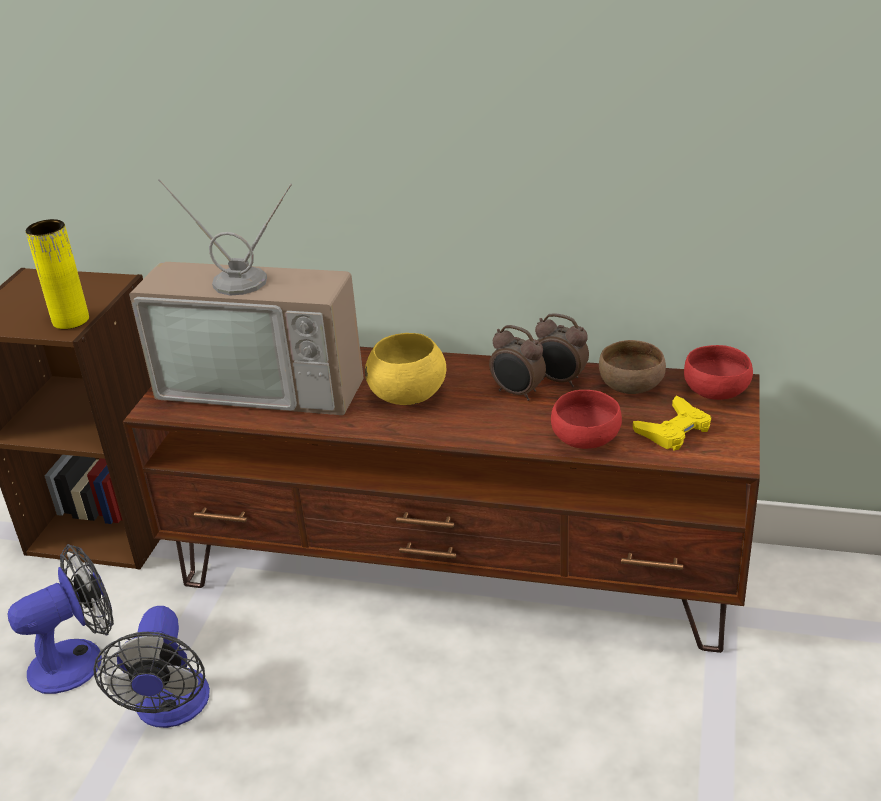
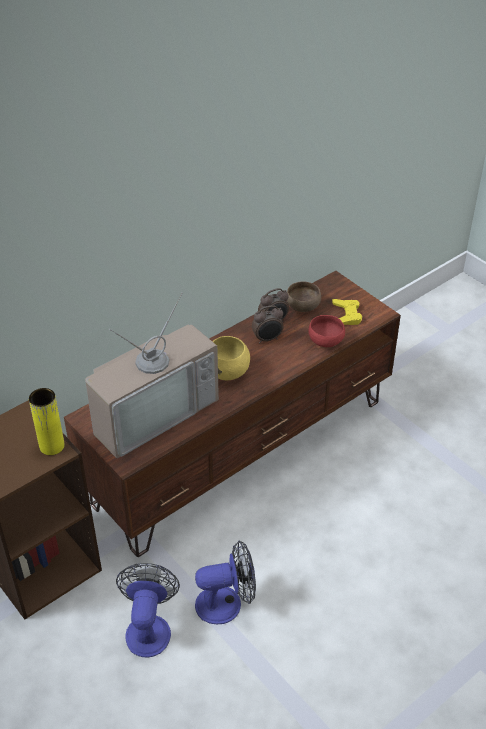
camera: 55 degrees left, 10 degrees up
fan [93,606,210,728] -> fan turned 45 degrees counterclockwise [195,540,256,624]
red bowl [684,345,753,400] -> none

